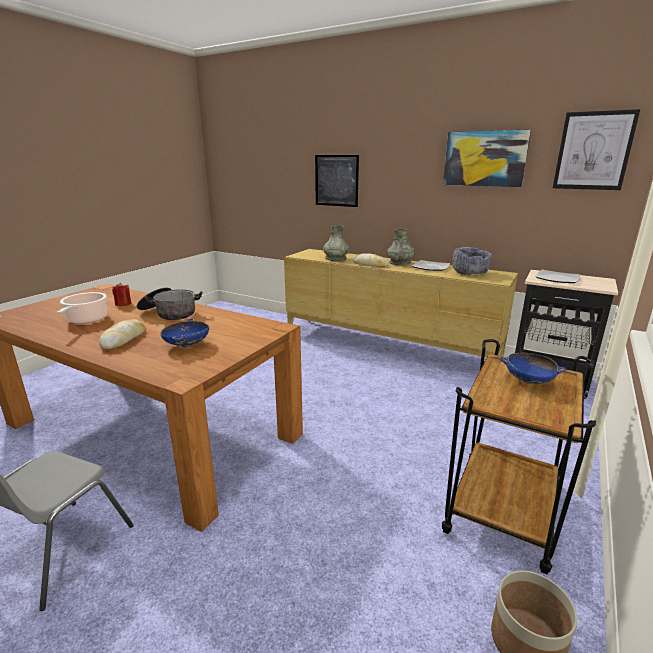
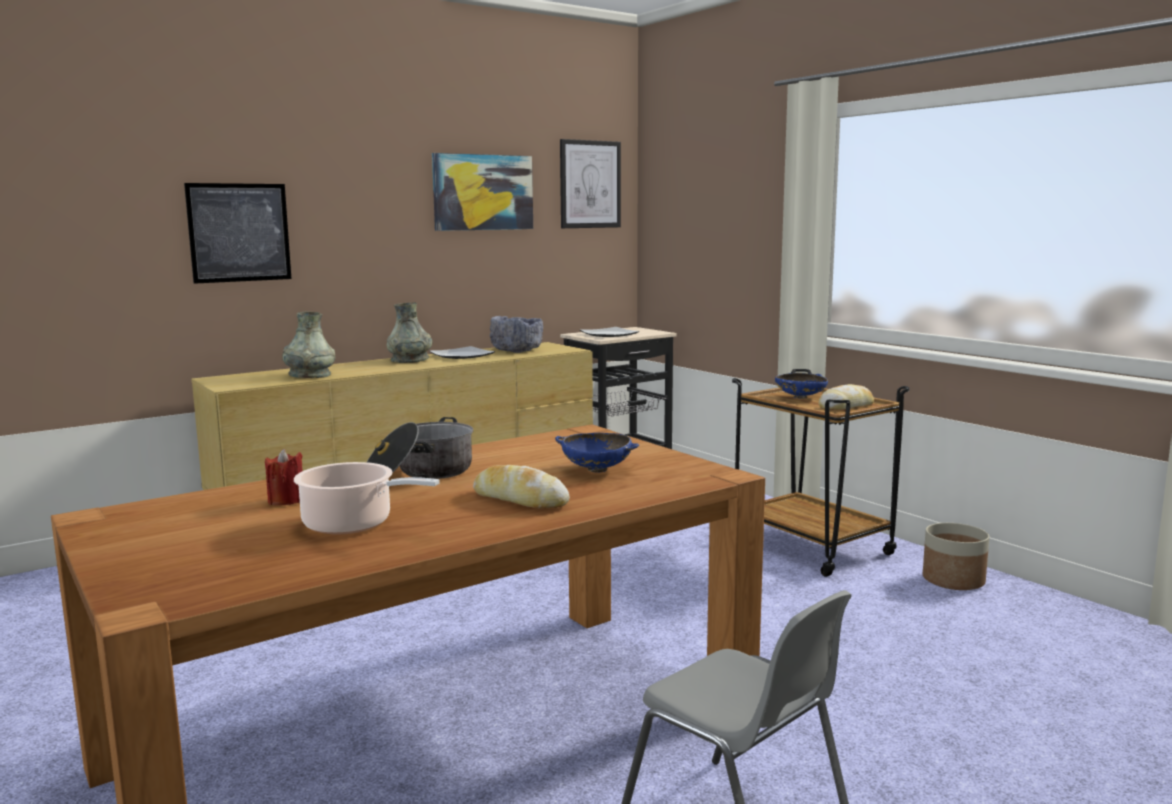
camera: 65 degrees left, 10 degrees down
bread [353,253,388,268] -> bread moved to [819,384,874,410]

